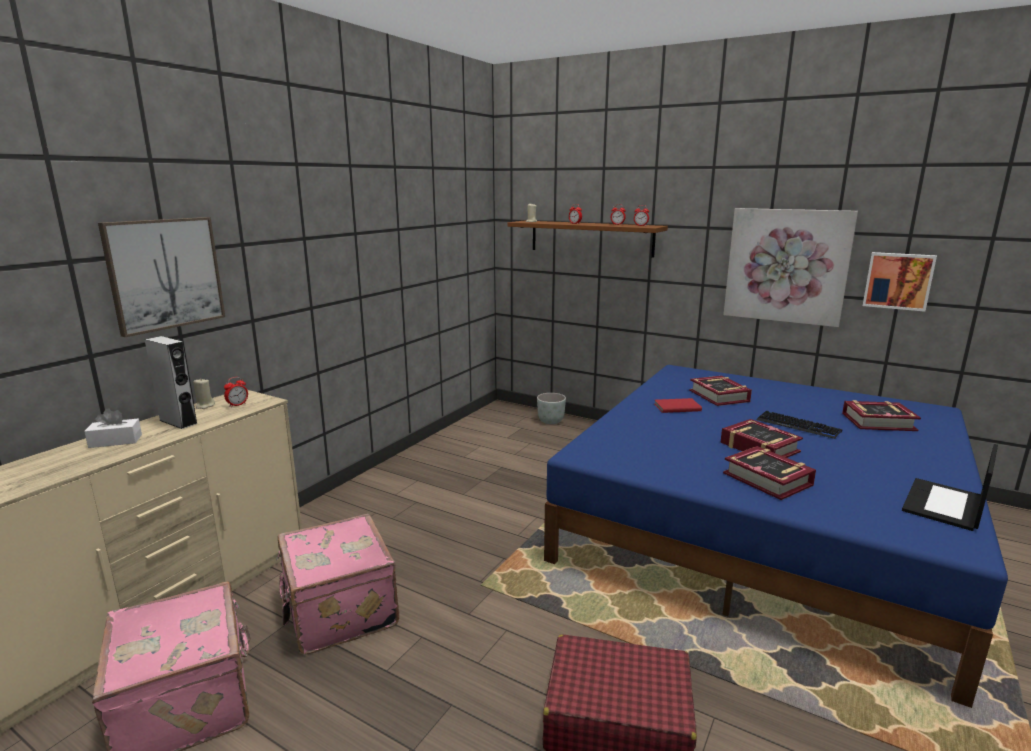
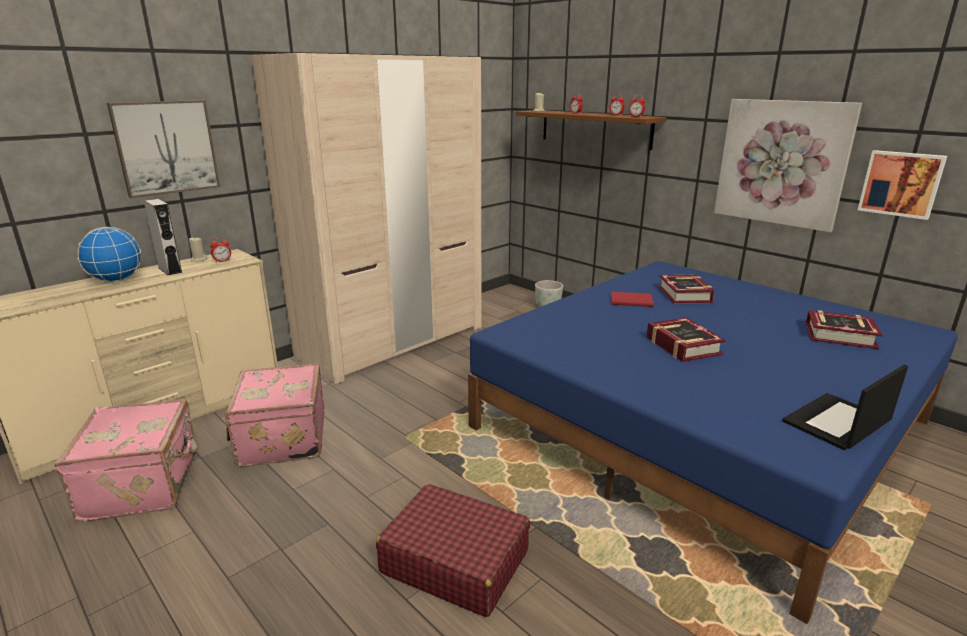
camera: 15 degrees right, 5 degrees up
white tissue box [84,408,142,448] -> globe [78,227,141,282]
book [723,446,816,500] -> none
keyboard [756,411,843,439] -> none
none -> beige wardrobe [251,53,481,385]

